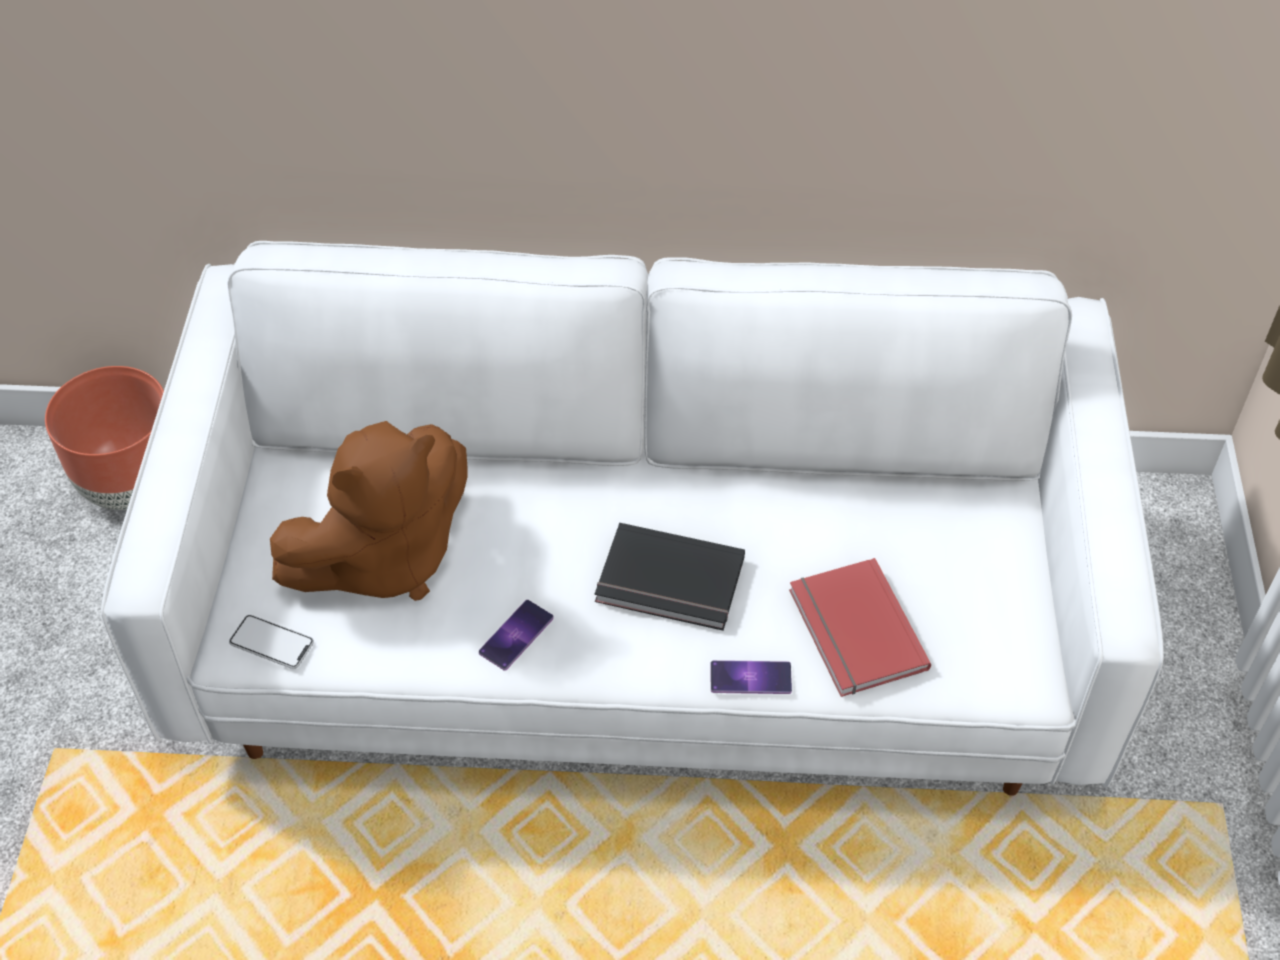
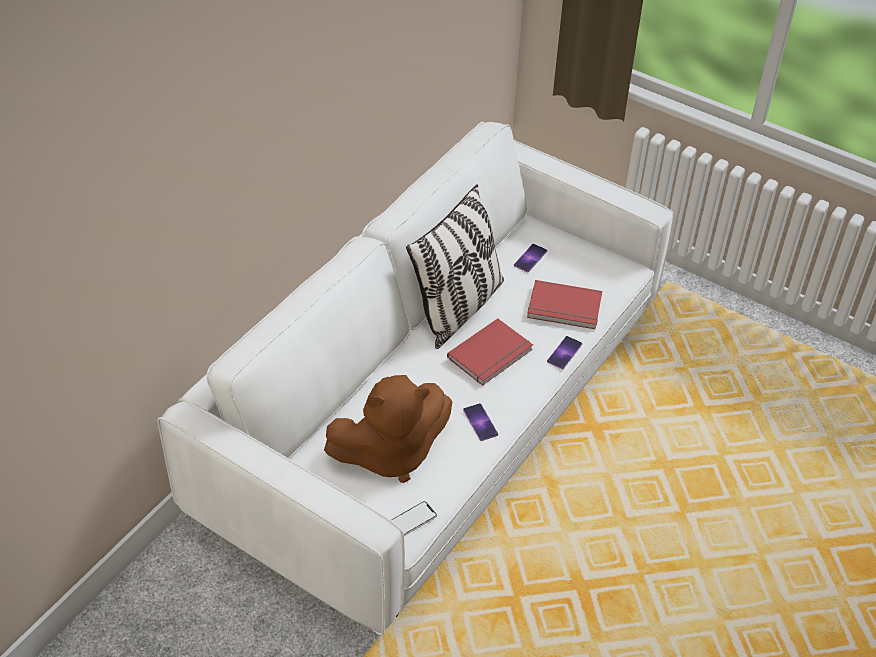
camera: 60 degrees left, 5 degrees down
brown planter [45,366,164,510] -> none
brown plush toy [270,421,468,601] -> brown plush toy turned 75 degrees clockwise [324,375,452,483]
black book [595,523,745,631] -> red book [447,318,533,386]
none -> pillow [406,184,504,349]
none -> phone [514,244,547,273]

